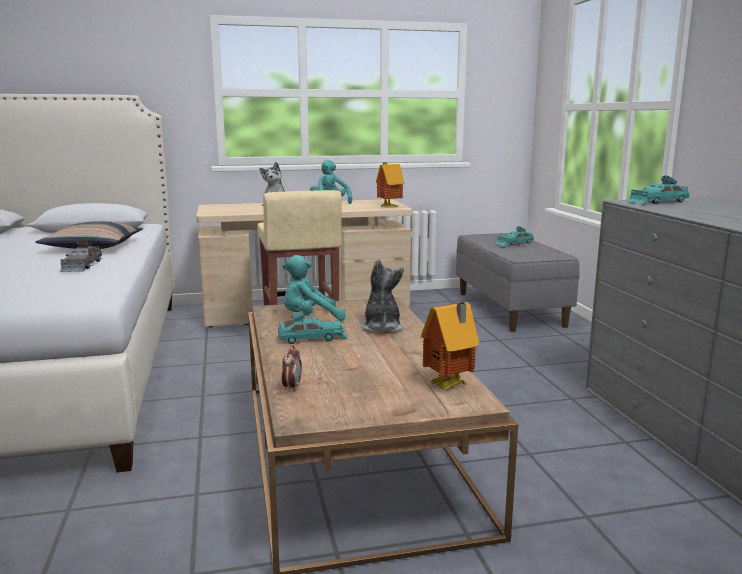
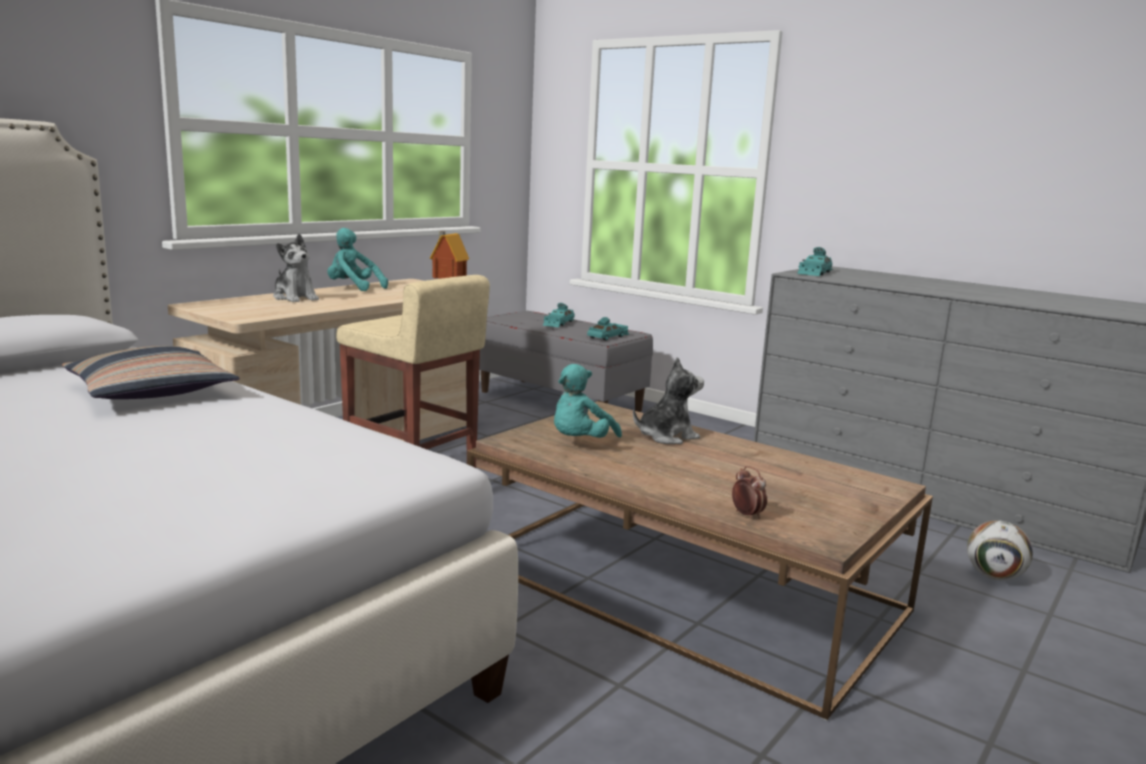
camera: 40 degrees left, 0 degrees up
grey toy car [60,239,102,272] -> none
turquoise toy car [278,311,348,344] -> turquoise toy car moved to [587,317,630,341]
plush toy [360,259,404,333] -> plush toy turned 105 degrees clockwise [633,357,704,444]
toy house [421,302,479,390] -> none
none -> football [967,520,1033,580]

